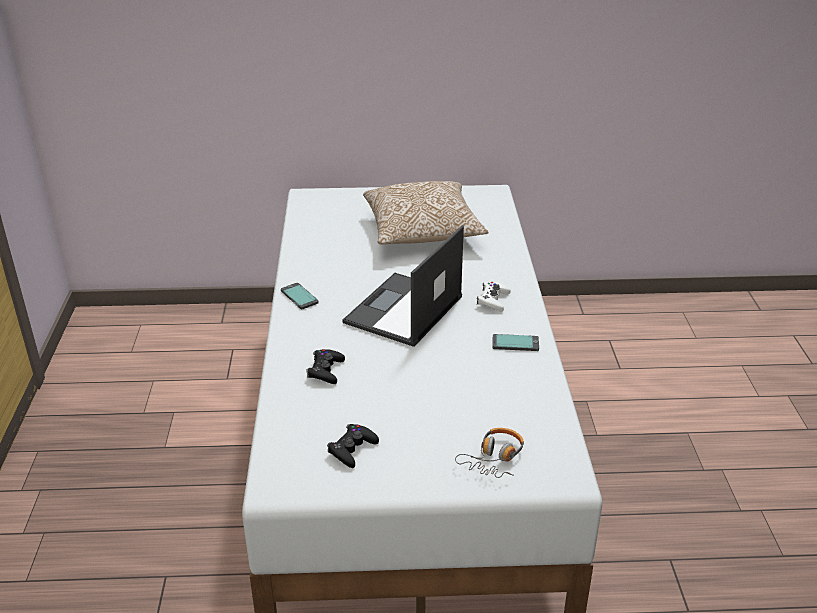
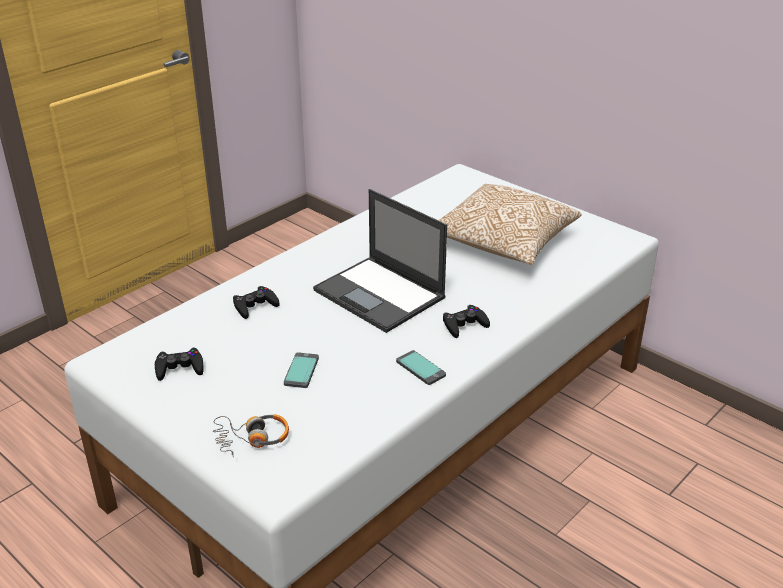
camera: 45 degrees right, 0 degrees up
phone [281,283,319,309] -> phone moved to [284,352,319,388]
laptop [342,225,464,347] -> laptop turned 120 degrees counterclockwise [313,189,447,333]
white game controller [477,282,511,312] -> black game controller [443,305,490,338]

